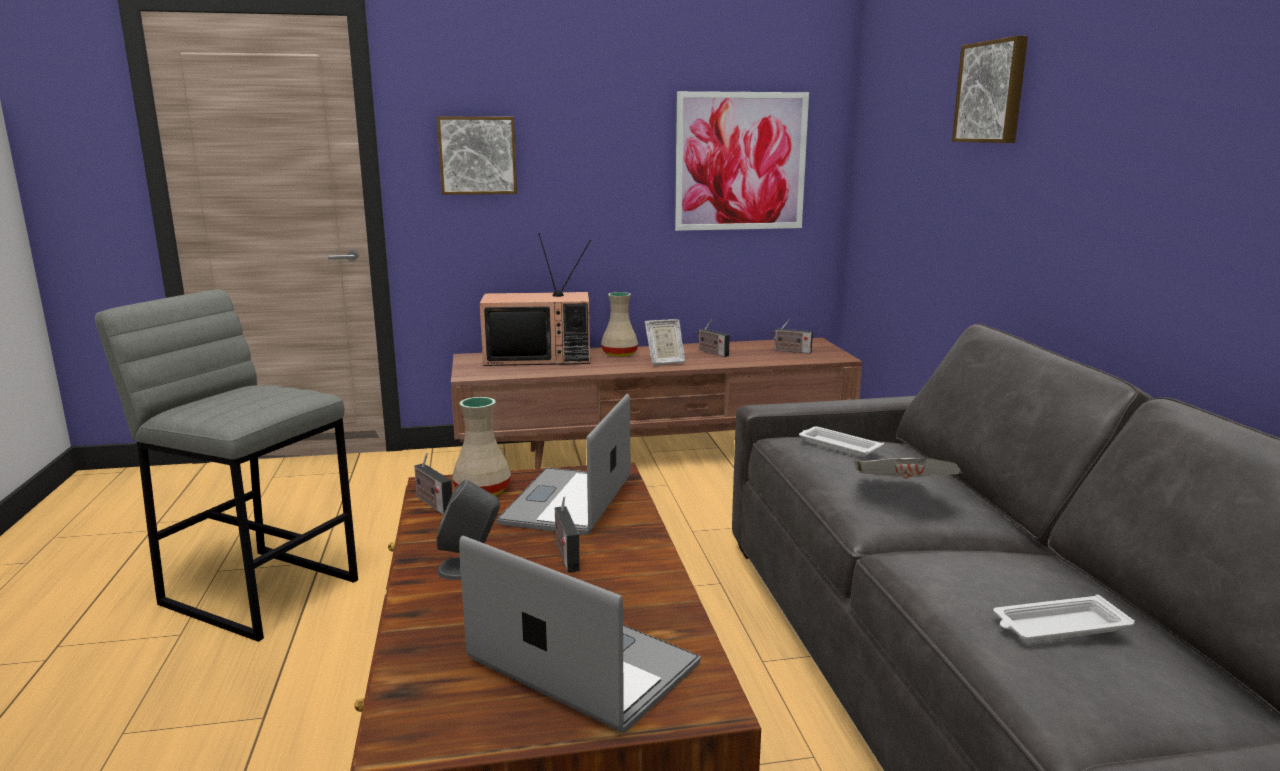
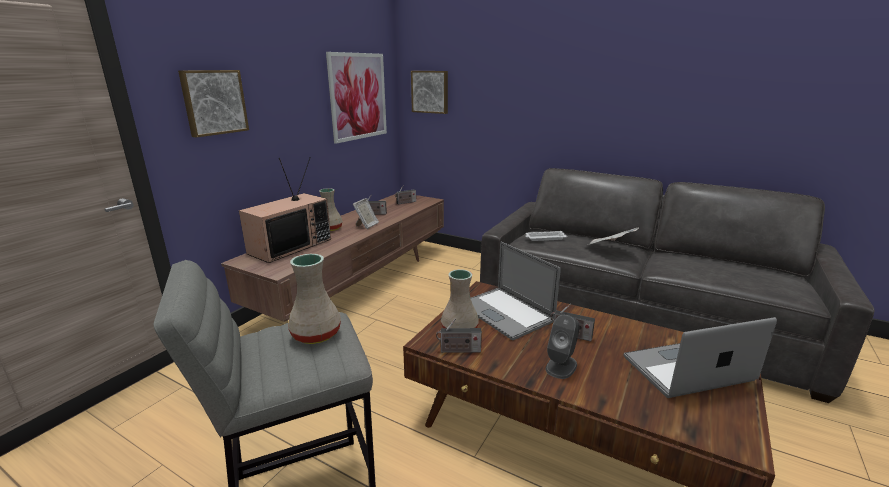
camera: 50 degrees left, 5 degrees up
picture [952,36,1028,143] -> picture moved to [411,71,448,114]
white tray [993,595,1135,642] -> none
none -> beige vase [288,254,341,344]

